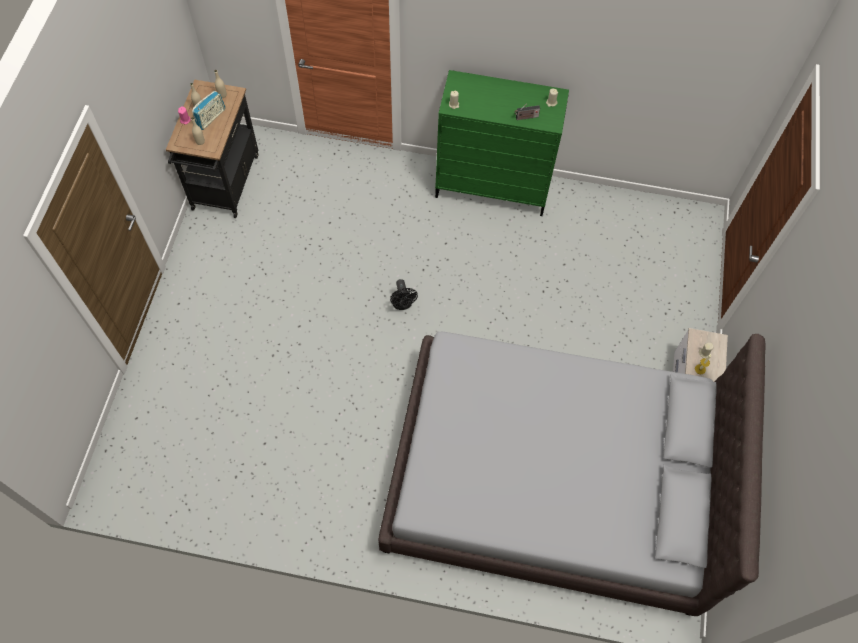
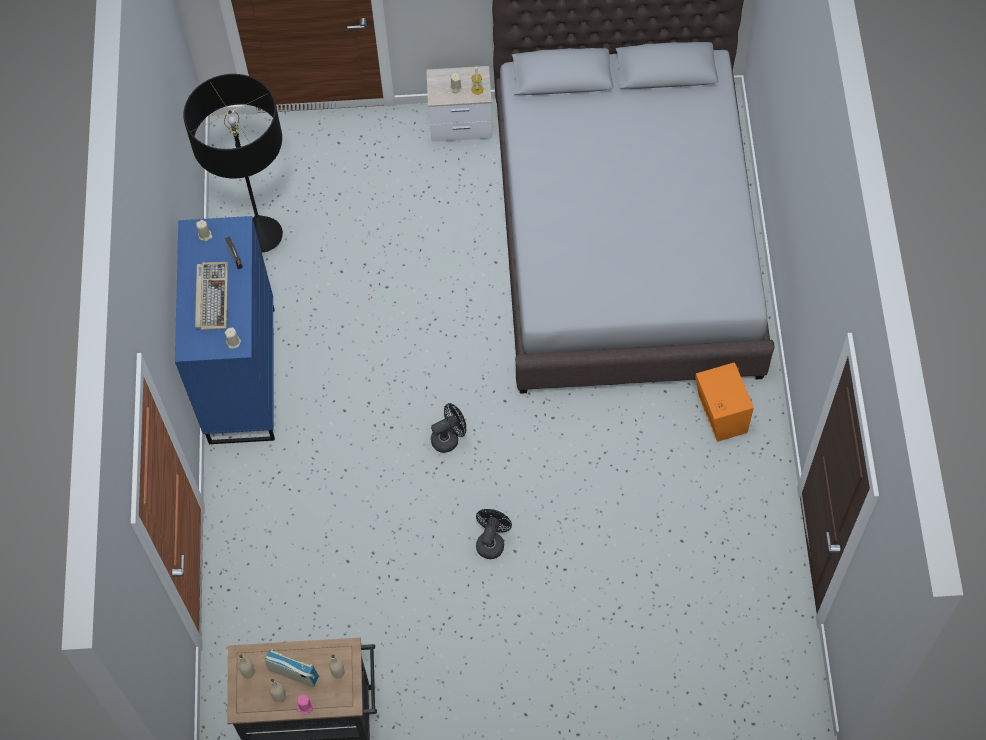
camera: 100 degrees left, 0 degrees up
green dresser [435,70,569,216] -> blue dresser [175,216,275,444]
none -> black floor lamp [183,74,283,253]
none -> keyboard [195,262,228,330]
none -> black fan [476,509,512,559]
none -> orange speaker [695,362,754,442]

